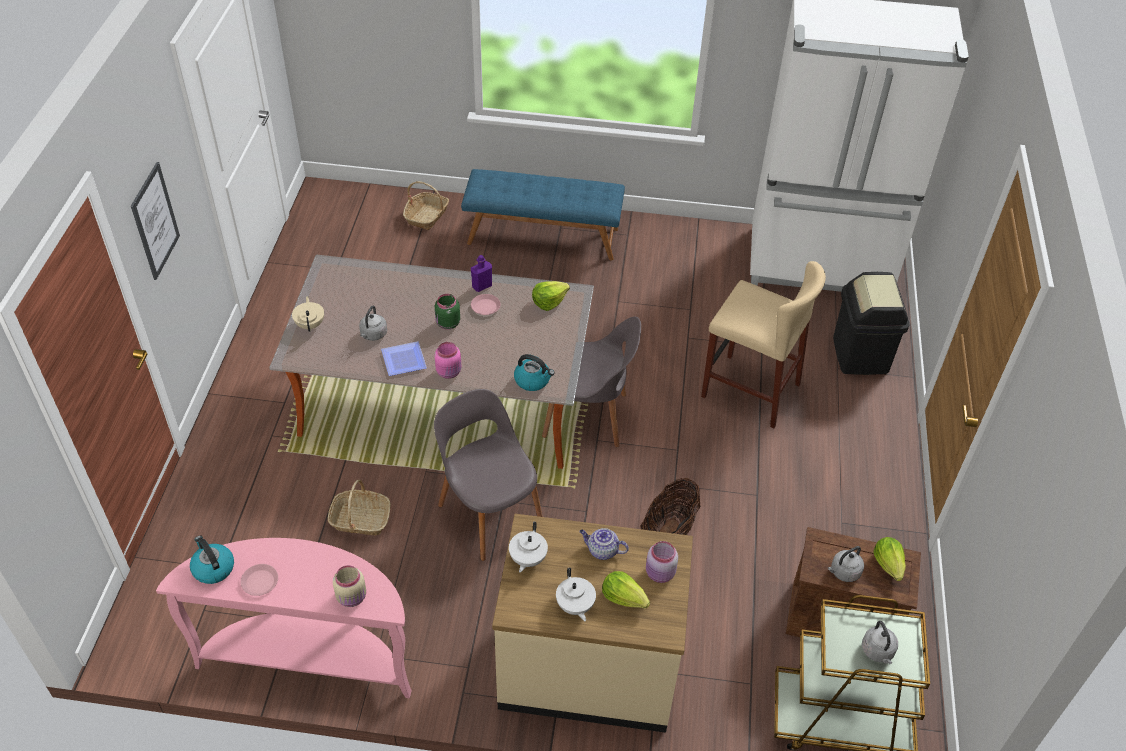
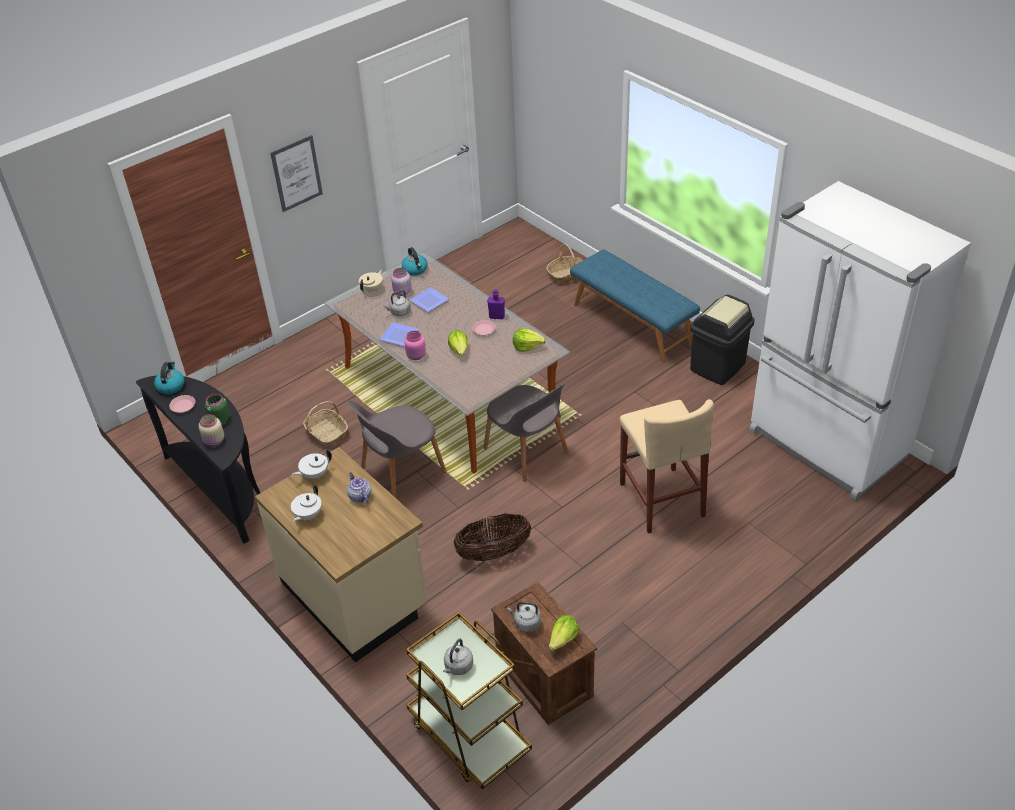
camera: 45 degrees right, 5 degrees down
pink console table [156,538,412,698] -> black console table [136,375,260,544]
grey chair [434,389,543,561] -> grey chair turned 135 degrees counterclockwise [347,400,447,498]
green jar [435,294,460,330] -> green jar moved to [205,393,230,424]
kettle [514,354,555,391] -> kettle moved to [402,247,428,276]
lettuce [602,571,650,609] -> lettuce moved to [448,330,468,356]
pink jar [646,541,678,583] -> pink jar moved to [391,268,411,296]
black trash can [833,272,909,375] -> black trash can moved to [690,295,755,385]
none -> plate [410,287,449,312]

